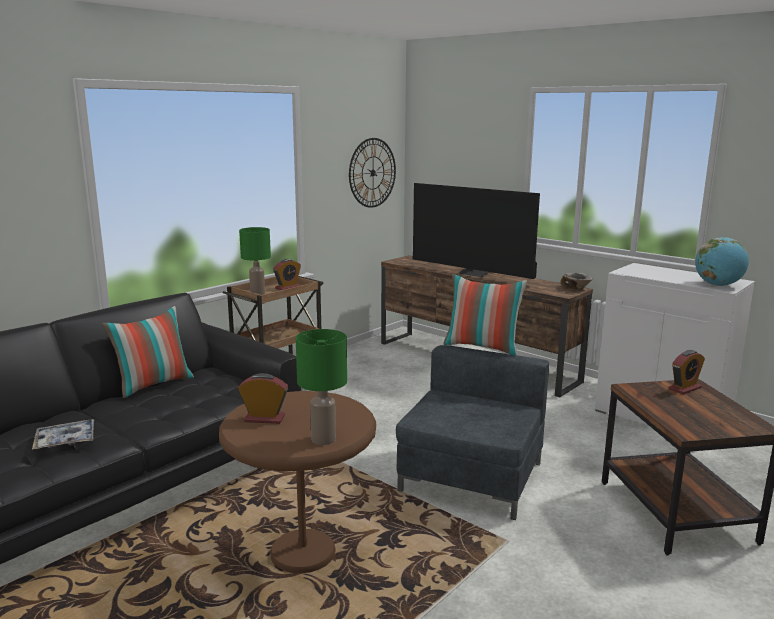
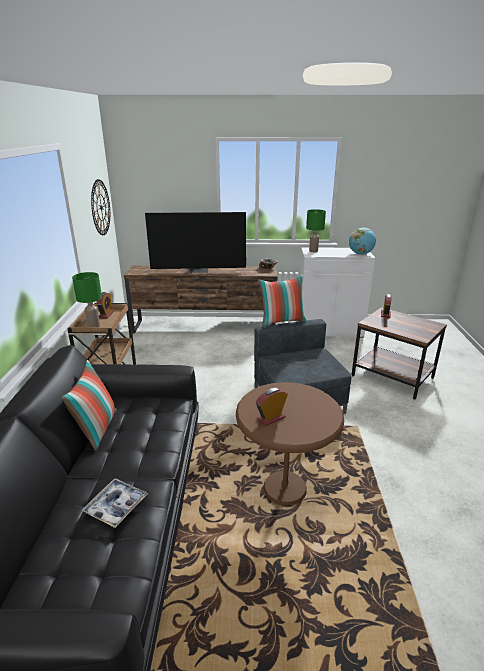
camera: 40 degrees left, 10 degrees up
green table lamp [296,329,347,445] -> green table lamp moved to [306,209,326,252]

